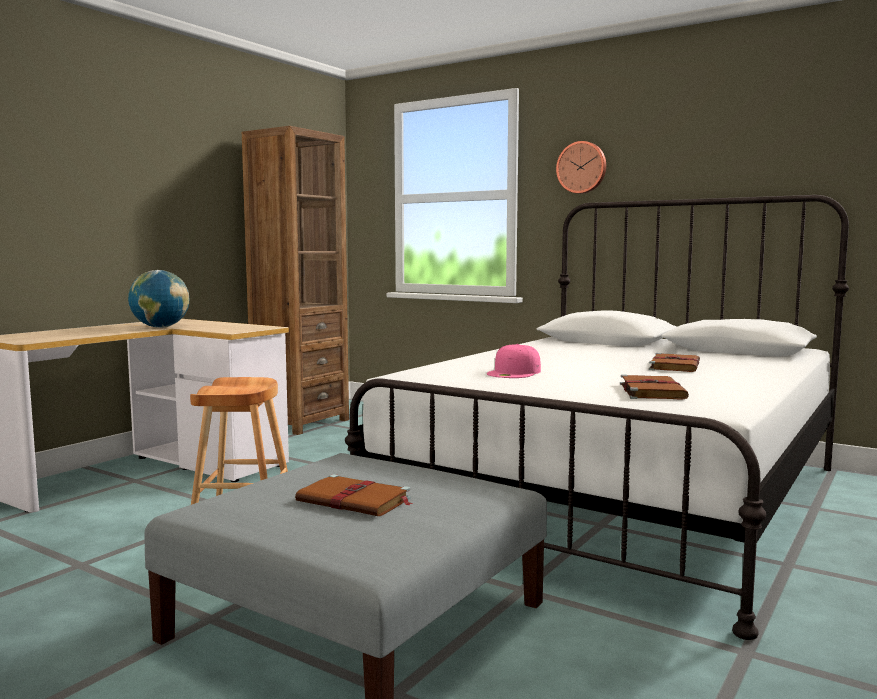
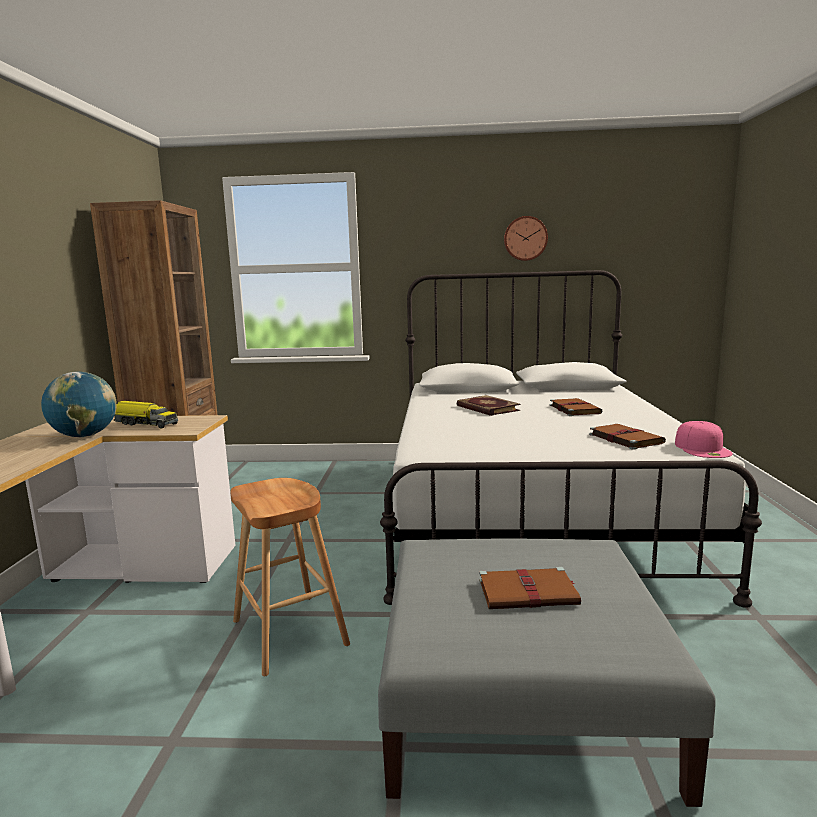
camera: 30 degrees left, 5 degrees up
pink cap [487,344,541,378] -> pink cap moved to [675,421,733,458]
wall clock [556,141,606,194] -> wall clock moved to [504,216,548,261]
none -> toy truck [113,401,178,428]
none -> book [456,395,520,416]

